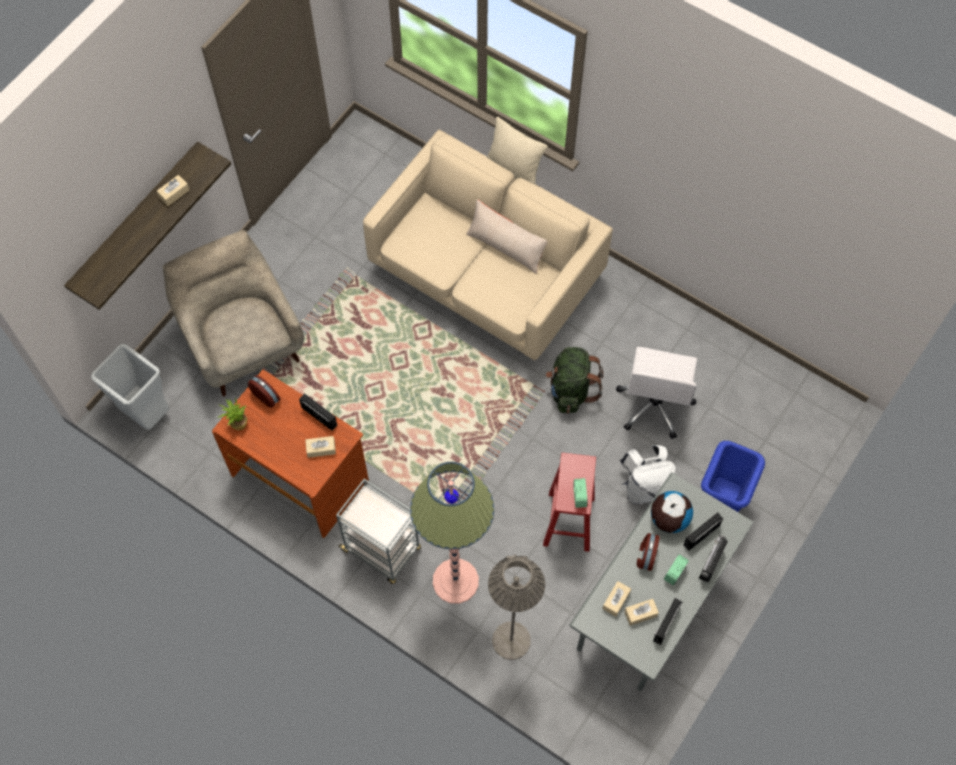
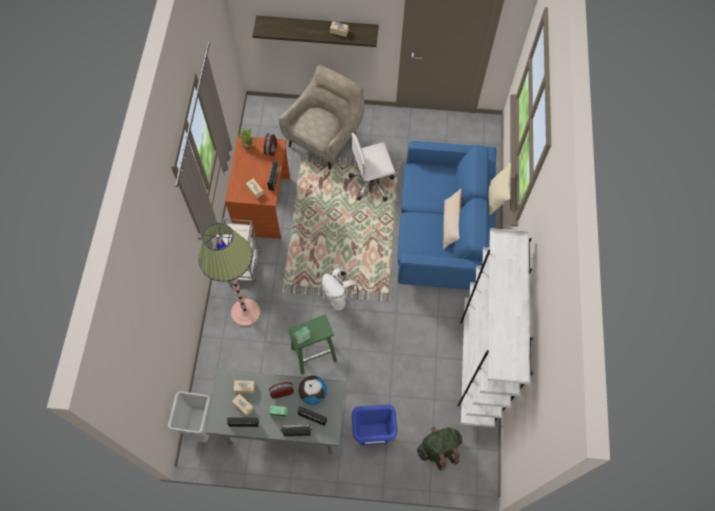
camera: 60 degrees right, 0 degrees up
grey trash can [91,344,169,430] -> grey trash can moved to [168,391,211,442]
beige sofa [363,129,613,360] -> blue sofa [397,141,496,290]
grey floor lamp [488,554,545,660] -> none
red stool [543,453,596,552] -> green stool [287,314,337,375]
green backpack [546,347,603,414] -> green backpack moved to [417,427,462,471]
white office chair [616,347,697,439] -> white office chair moved to [349,133,396,201]
white backpack [619,445,676,504] -> white backpack moved to [321,268,360,310]
none -> white bookcase [457,228,533,428]

